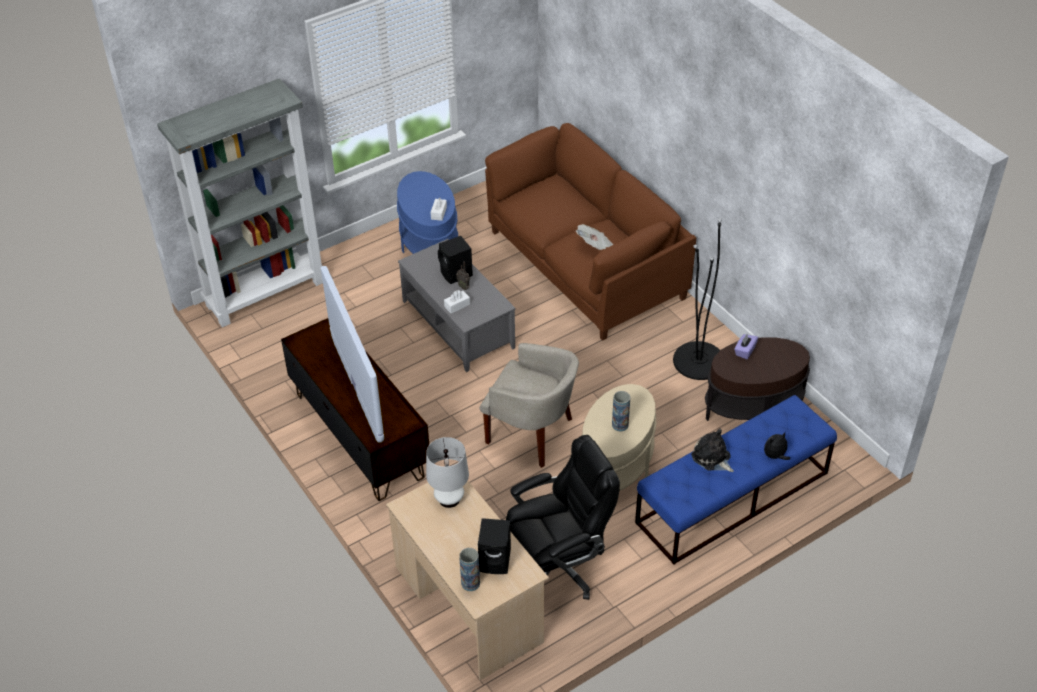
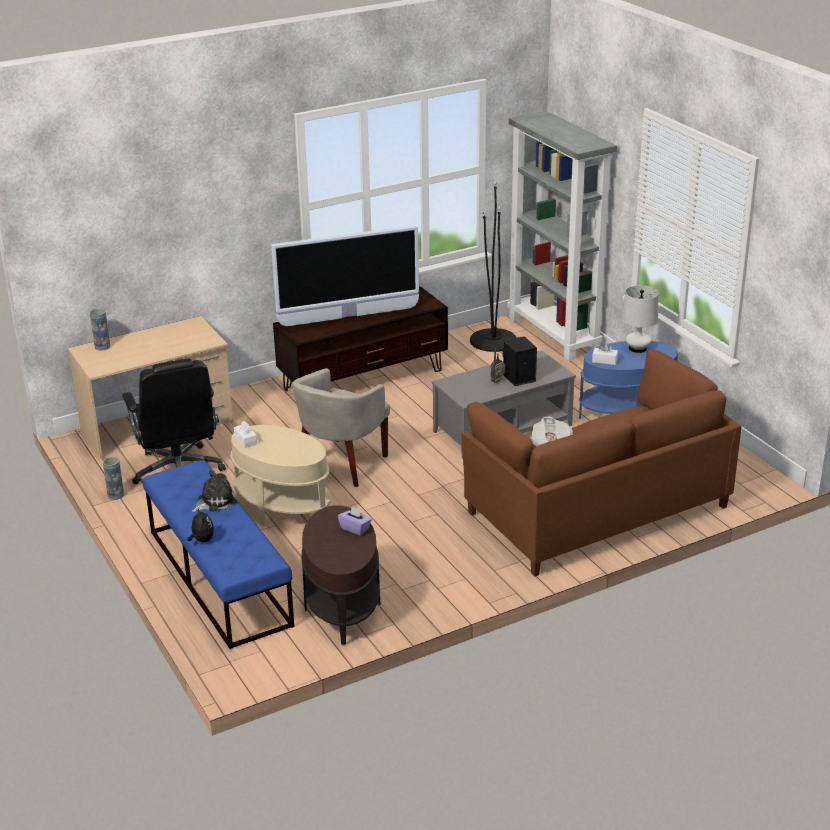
camera: 95 degrees right, 15 degrees down
white table lamp [426,437,469,508] -> white table lamp moved to [622,285,658,353]
white tissue box [444,290,470,313] -> white tissue box moved to [234,421,257,448]
black speaker [478,518,511,574] -> none
vase [612,391,630,432] -> vase moved to [103,457,124,500]
black floor lamp [673,218,722,380] -> black floor lamp moved to [470,181,517,352]

